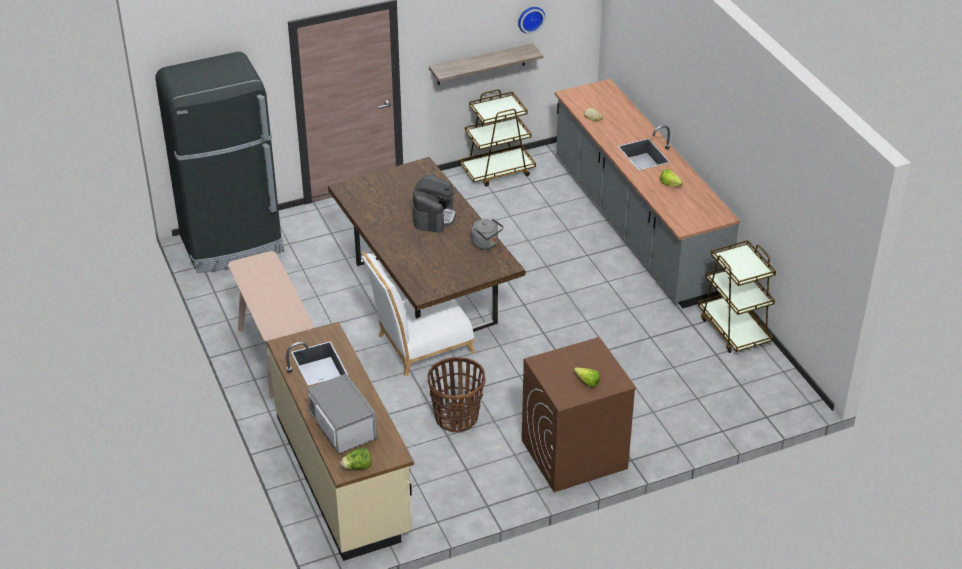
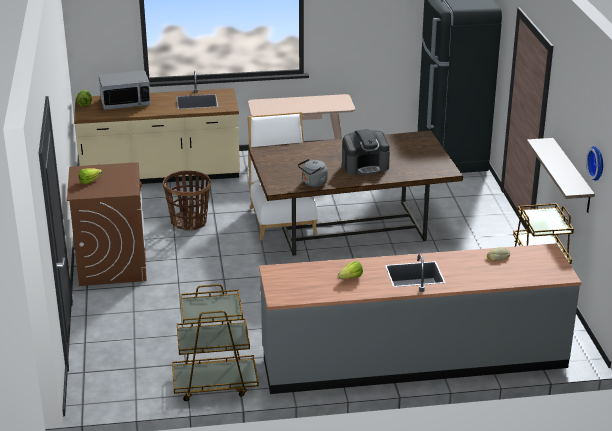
camera: 105 degrees right, 10 degrees down
coffee machine [413,175,456,233] -> coffee machine turned 45 degrees counterclockwise [342,129,390,176]

